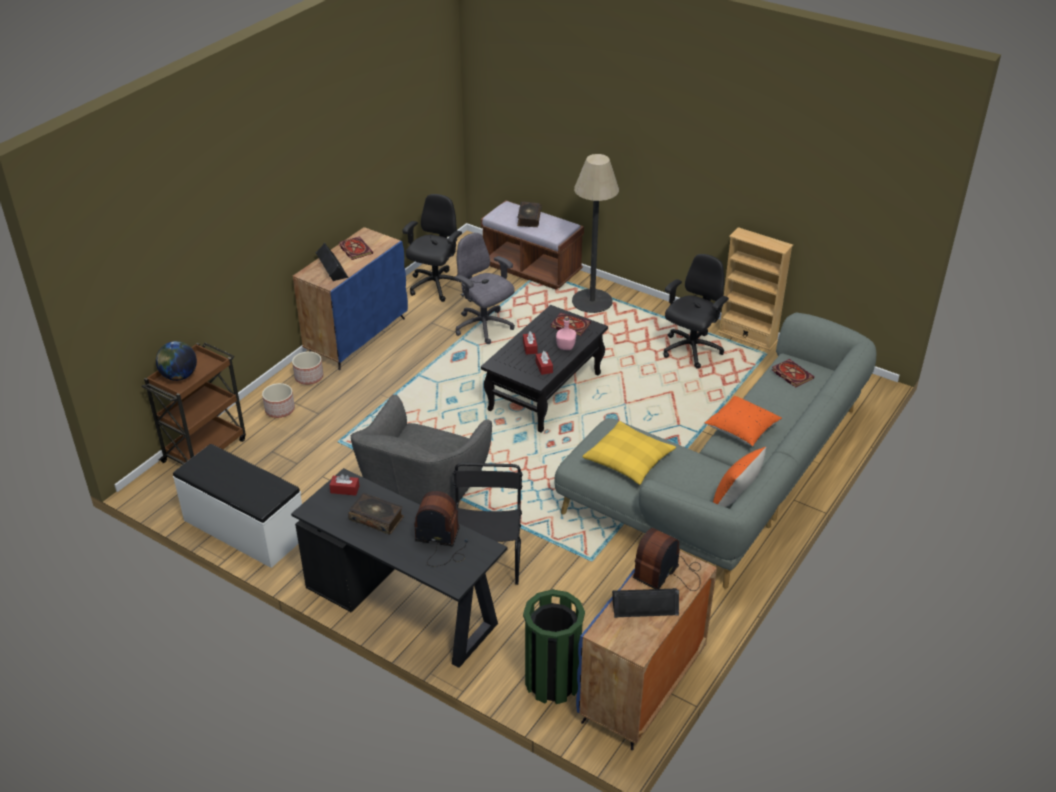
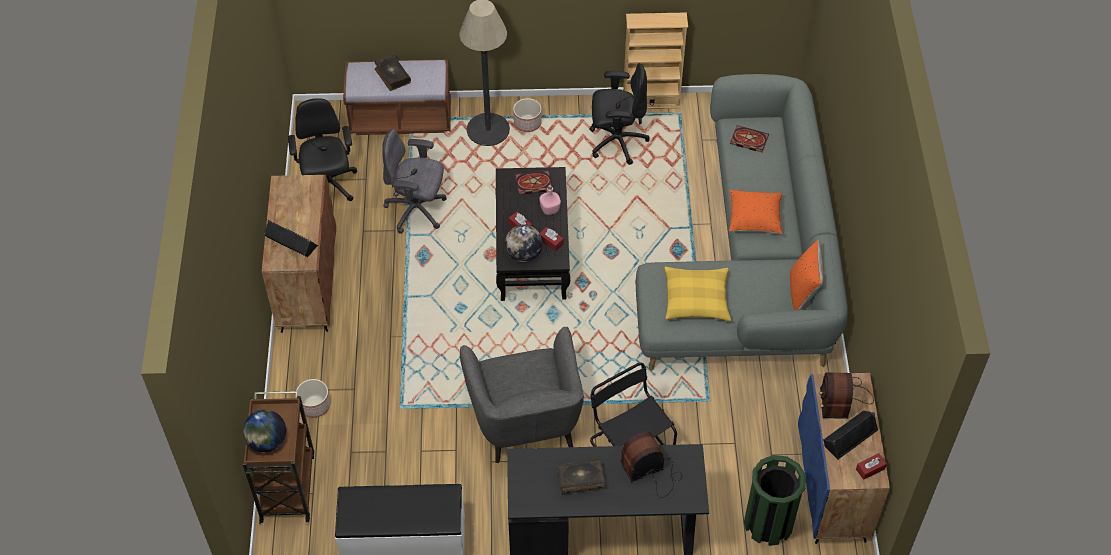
camera: 35 degrees left, 15 degrees up
planter [292,352,323,385] -> planter moved to [513,98,542,132]
blue cabinet [293,227,408,370] -> brown cabinet [262,175,336,333]
red tissue box [329,474,359,496] -> red tissue box moved to [856,453,887,480]
book [339,236,373,260] -> none
black office chair [663,254,729,369] -> black office chair turned 90 degrees clockwise [589,63,649,165]
none -> globe [505,224,543,262]

